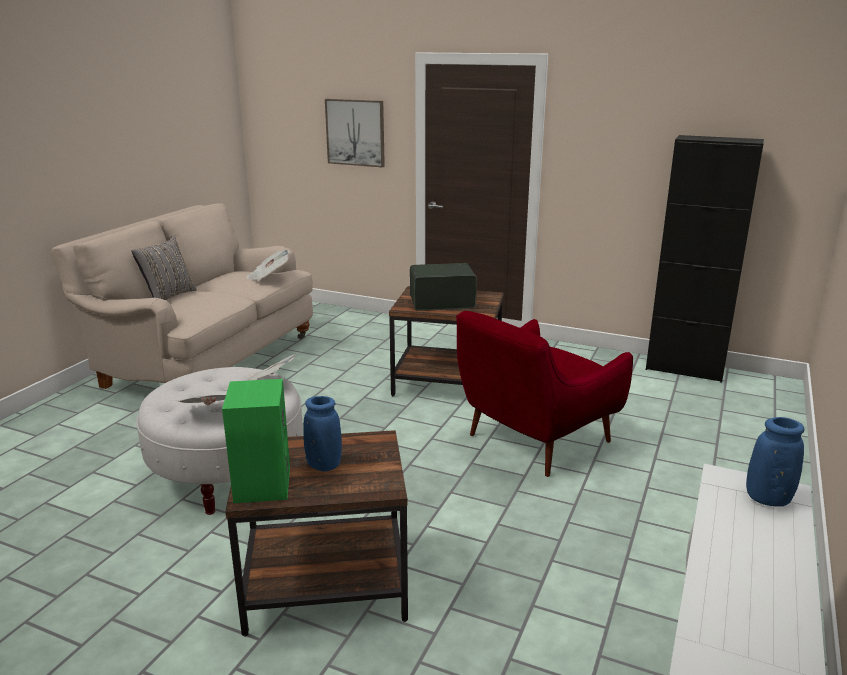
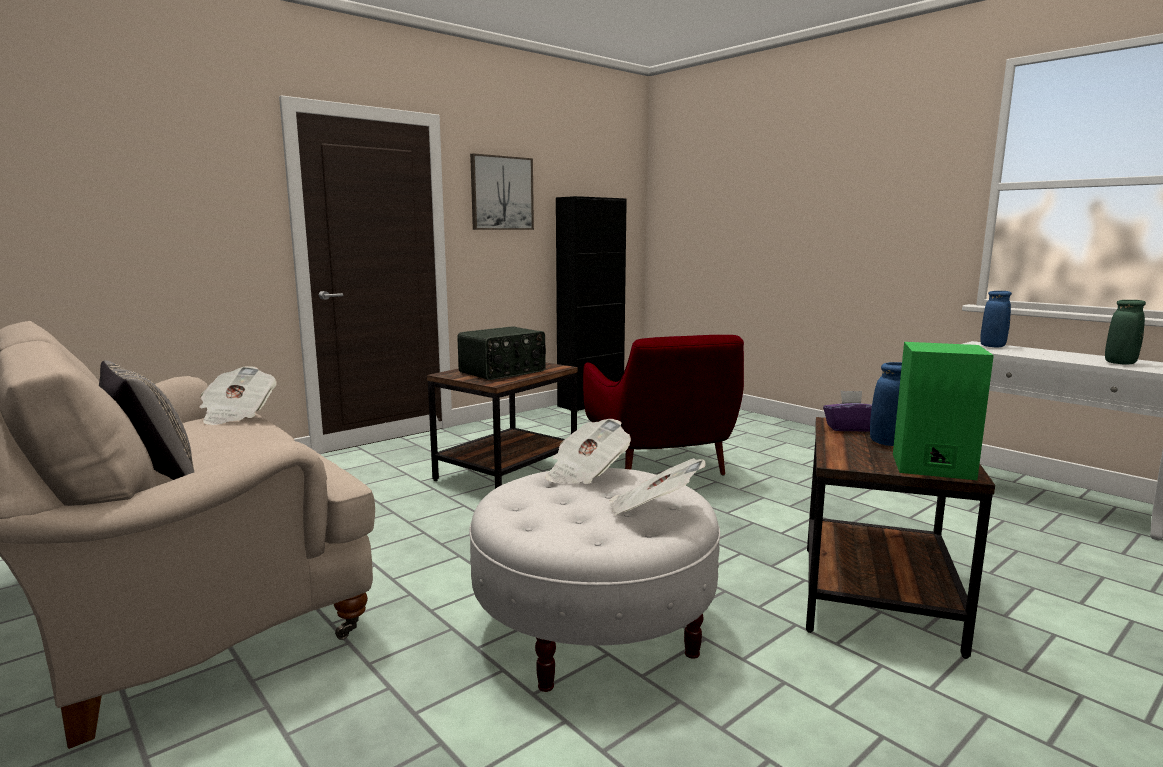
camera: 65 degrees left, 10 degrees down
picture [325,99,385,167] -> picture moved to [470,153,534,230]
radio [410,263,477,311] -> radio turned 150 degrees counterclockwise [457,326,546,380]
none -> purple tissue box [823,390,872,432]
none -> green vase [1105,300,1146,365]

